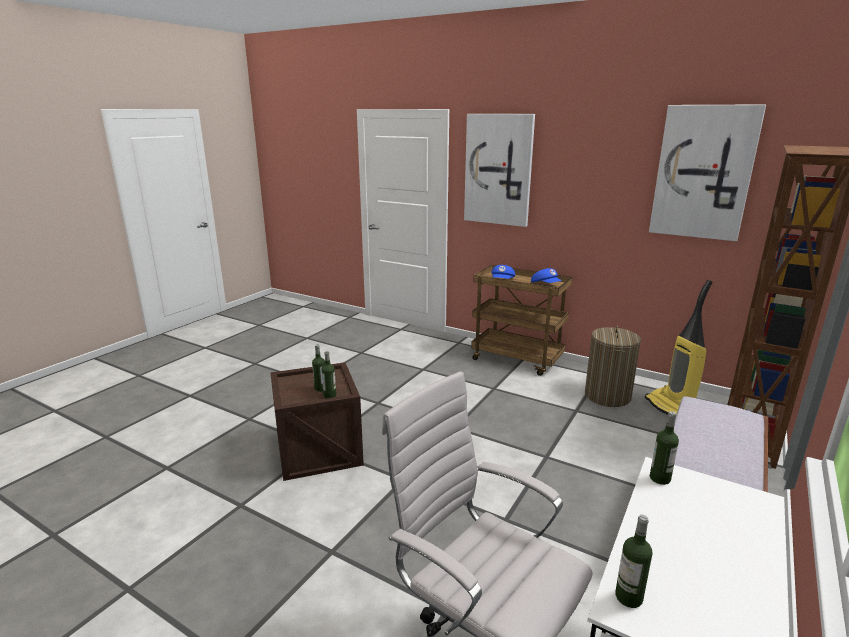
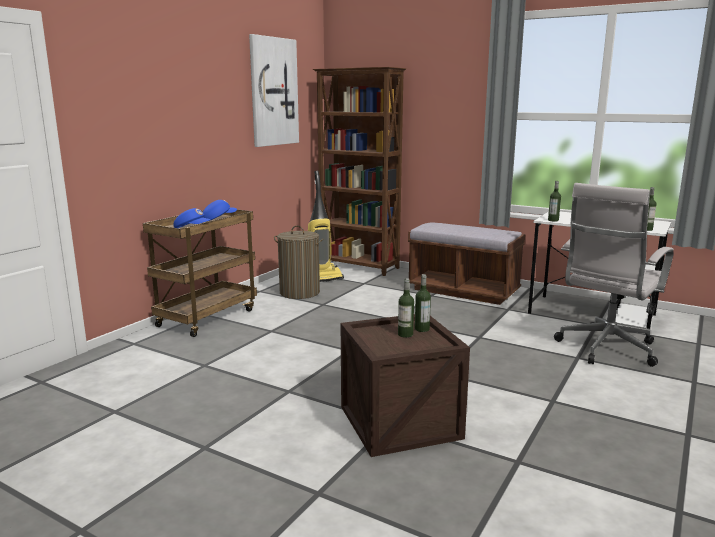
camera: 90 degrees left, 5 degrees down
picture [464,114,535,227] -> none

